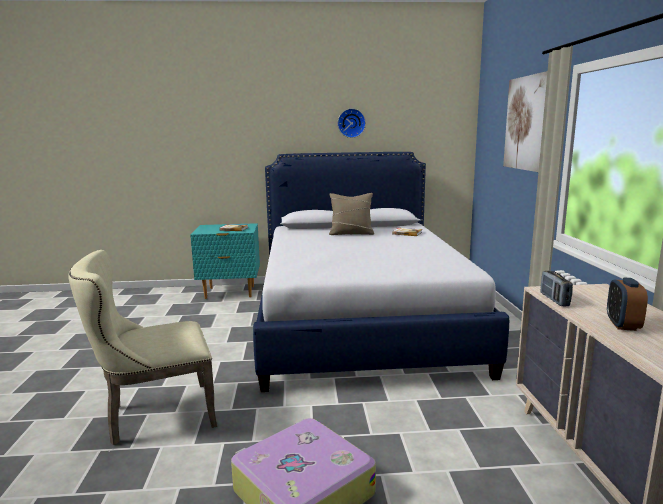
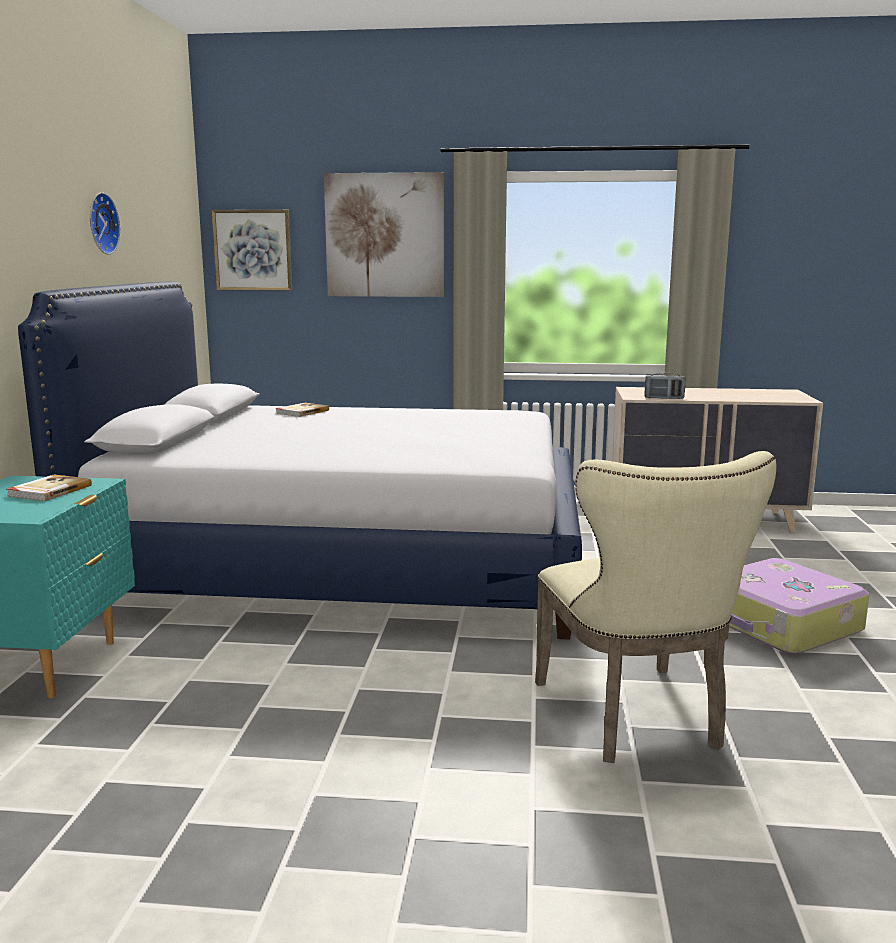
camera: 80 degrees left, 0 degrees up
beige pillow [329,193,374,235] -> none
alarm clock [607,278,648,331] -> none
none -> picture [212,210,292,290]

